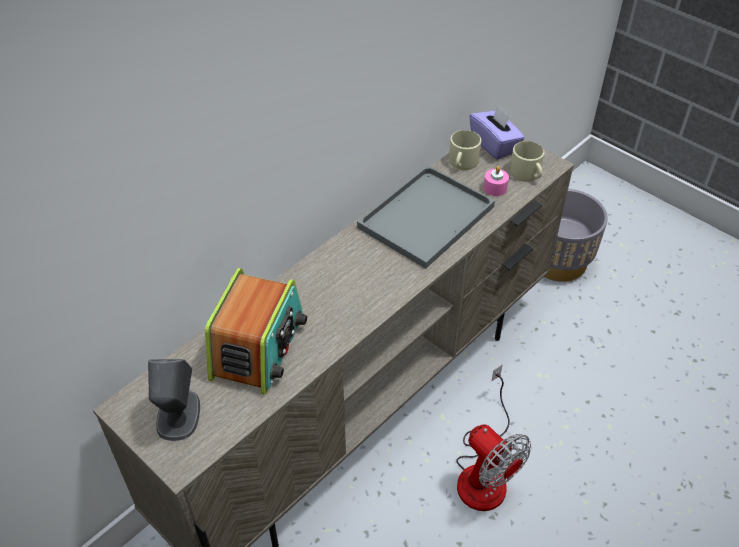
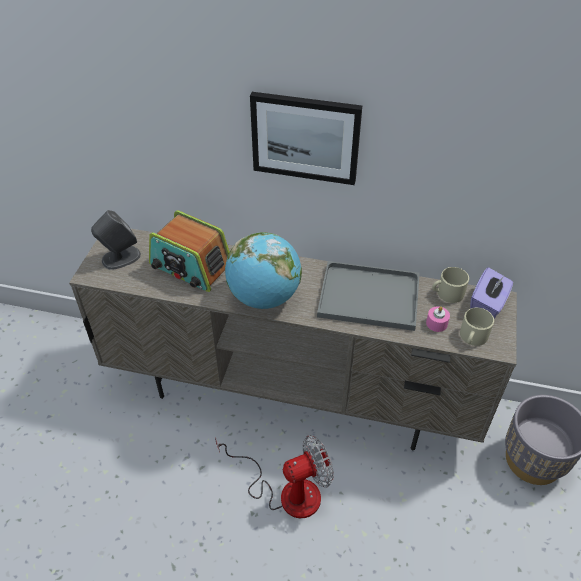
camera: 60 degrees right, 0 degrees up
radio [205,268,307,395] -> radio turned 45 degrees clockwise [149,210,230,292]
fan [456,364,531,511] -> fan turned 135 degrees counterclockwise [215,436,334,518]
none -> globe [225,232,302,309]
none -> picture [250,92,362,185]

